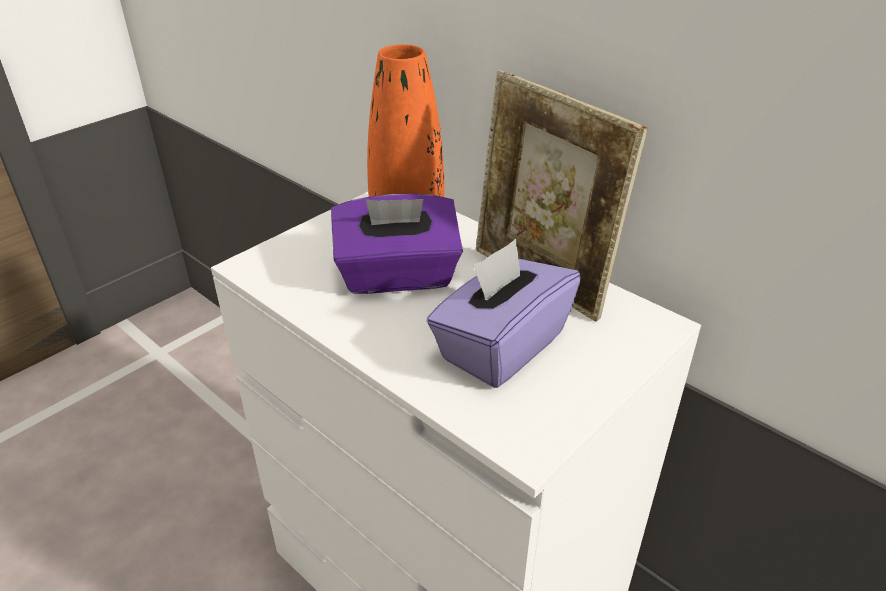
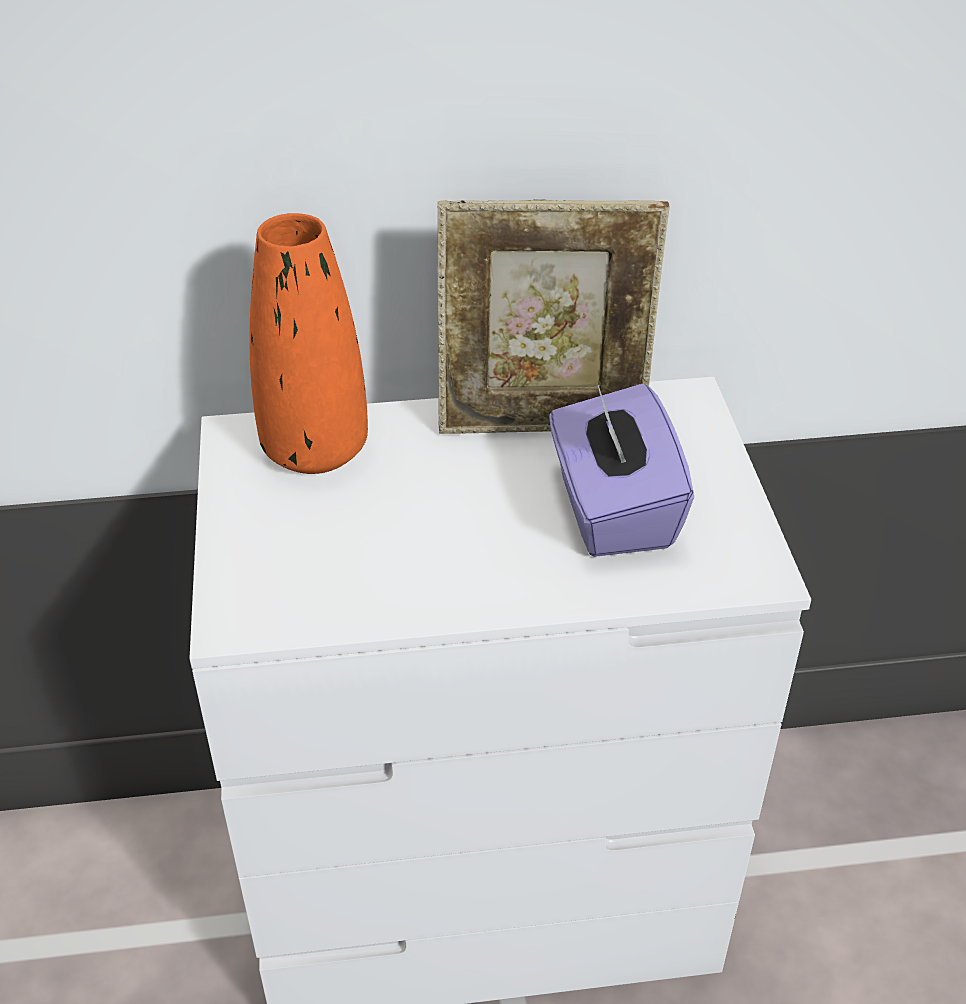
camera: 50 degrees left, 5 degrees up
purple tissue box [331,194,463,294] -> none

